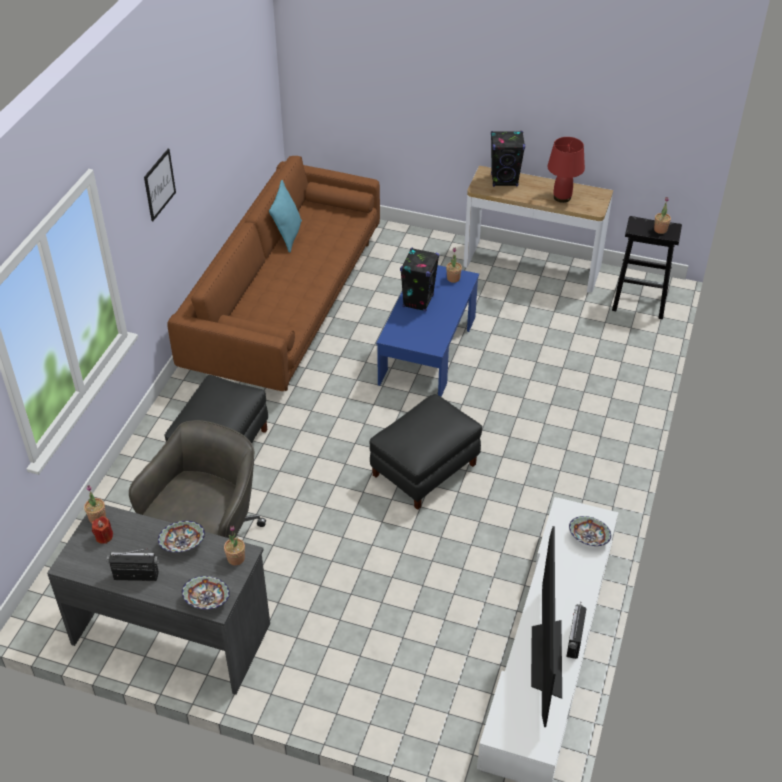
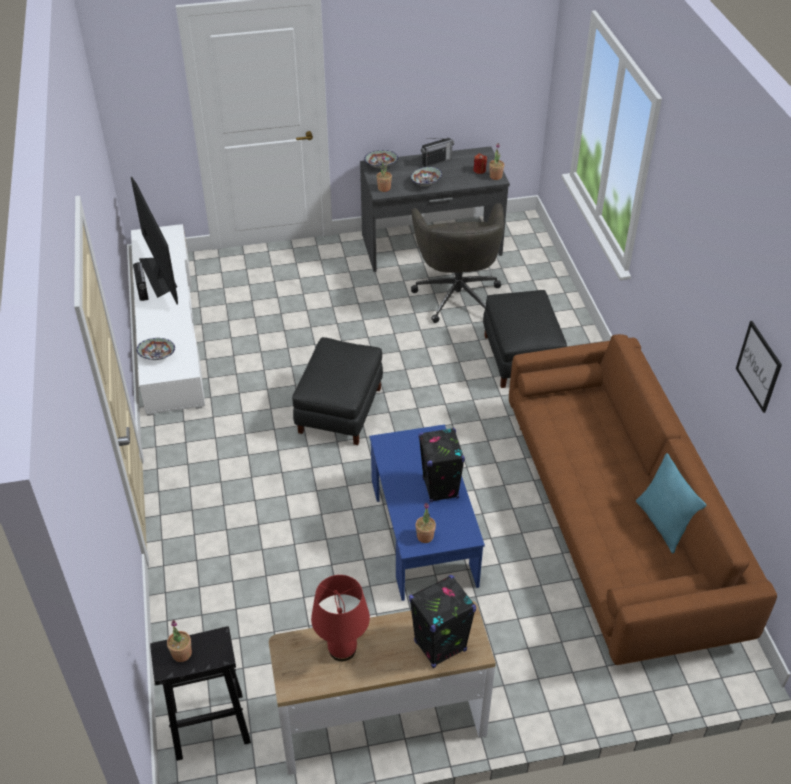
camera: 150 degrees right, 0 degrees up
picture [144,149,176,221] -> picture moved to [736,321,782,413]

